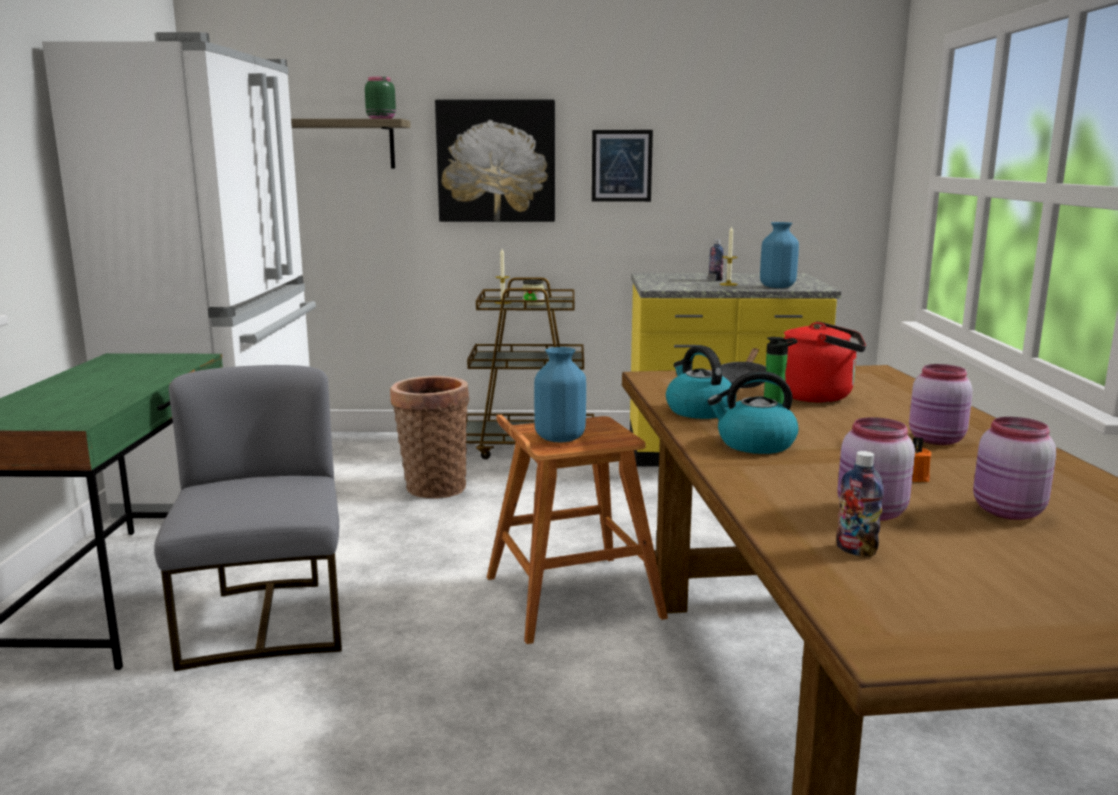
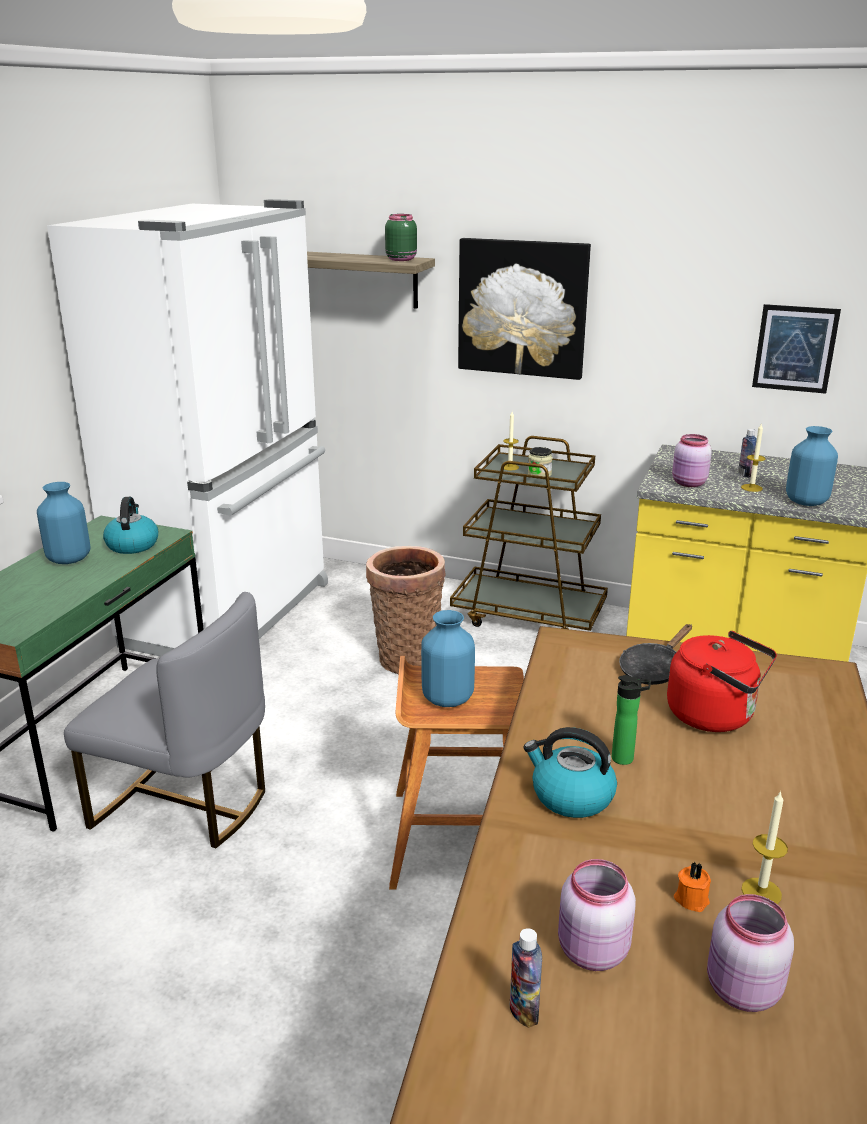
camera: 20 degrees right, 10 degrees up
grey chair [154,365,342,671] -> grey chair turned 105 degrees clockwise [64,592,265,848]
picture [592,130,653,202] -> picture moved to [752,304,841,394]
kettle [666,346,736,419] -> kettle moved to [103,497,158,554]
pink jar [909,364,973,445] -> pink jar moved to [672,434,712,487]
none -> blue vase [37,482,90,564]
none -> candle [741,790,788,904]

